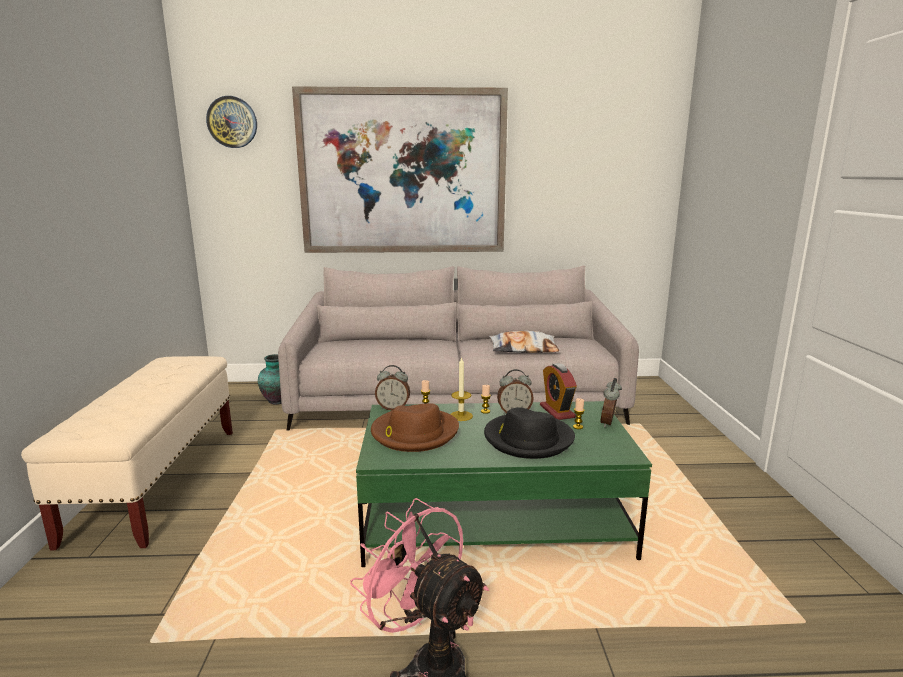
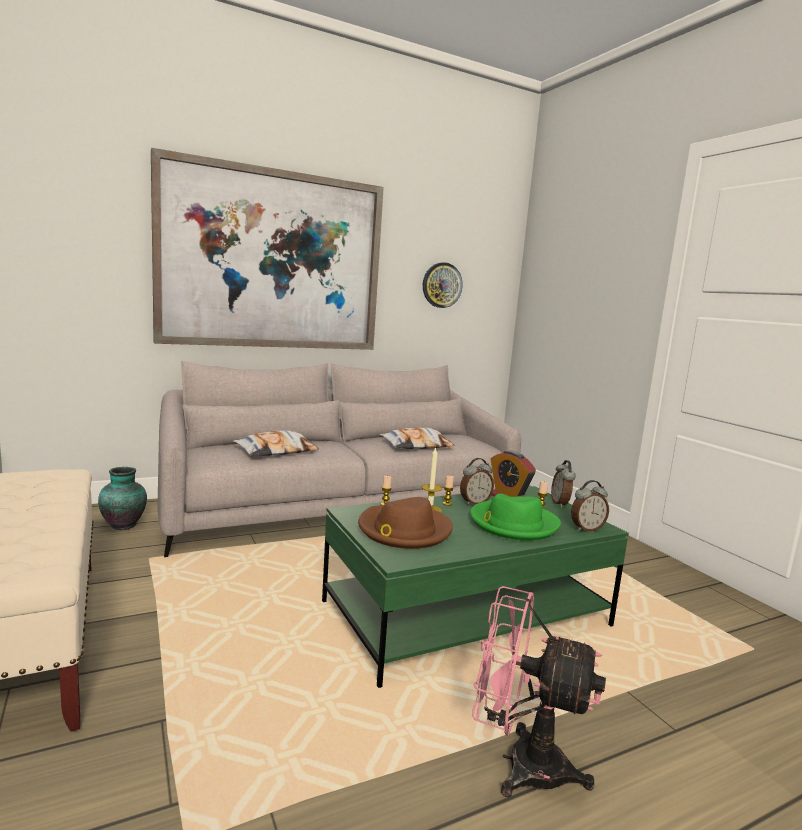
camera: 25 degrees left, 5 degrees down
wall clock [206,96,257,148] -> wall clock moved to [423,262,463,308]
alarm clock [375,365,410,410] -> alarm clock moved to [571,480,609,531]
black hat [484,407,575,459] -> green hat [470,494,561,541]
none -> pillow [233,430,319,456]

